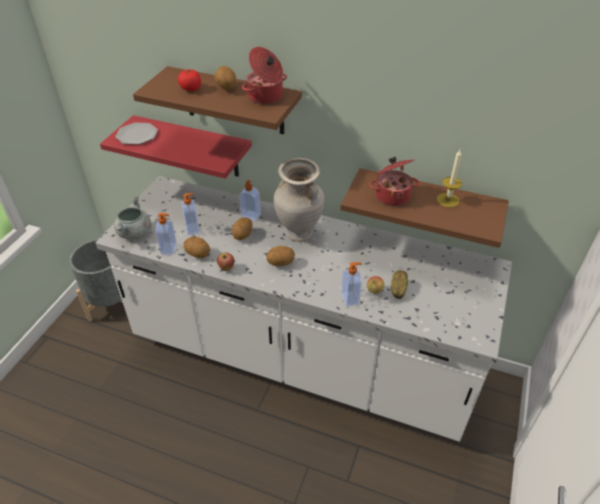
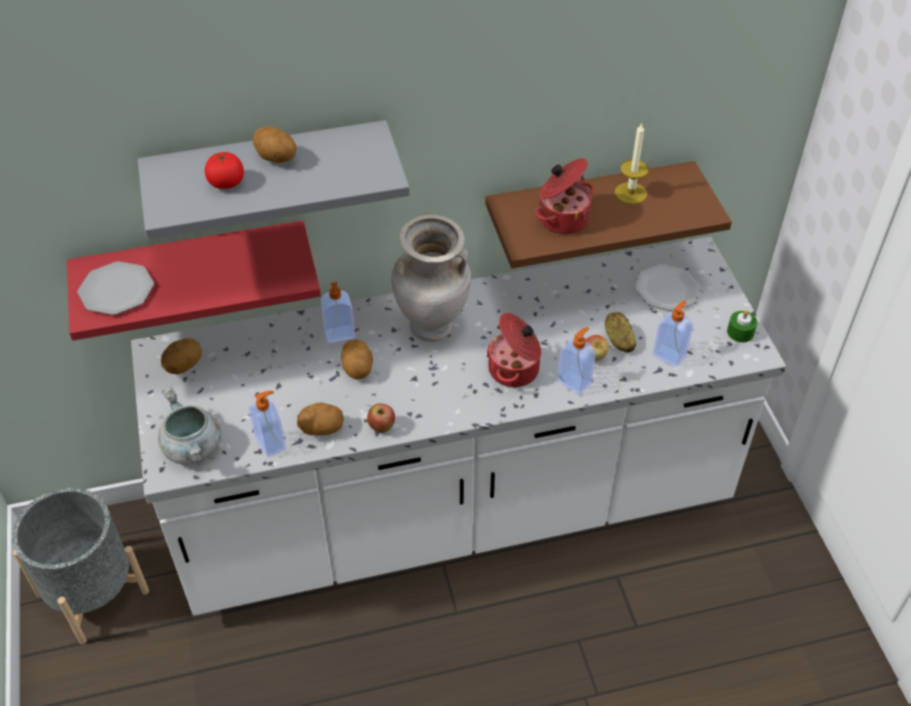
camera: 35 degrees left, 5 degrees up
brown shelf [133,66,302,134] -> grey shelf [138,120,410,239]
soap dispenser [181,193,200,235] -> soap dispenser moved to [653,301,693,368]
cooking pot [242,47,287,104] -> cooking pot moved to [486,313,541,387]
potato [266,246,295,266] -> potato moved to [161,338,202,374]
none -> plate [635,264,700,311]
none -> green candle [727,310,757,342]

